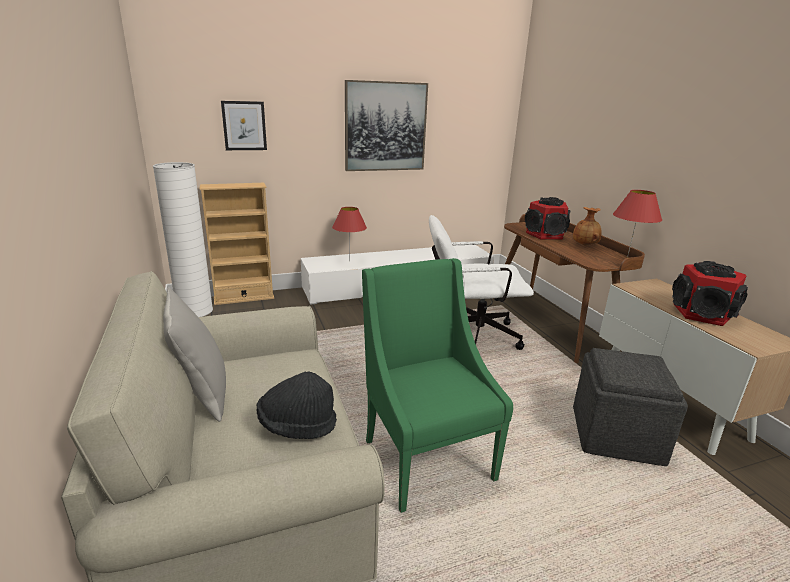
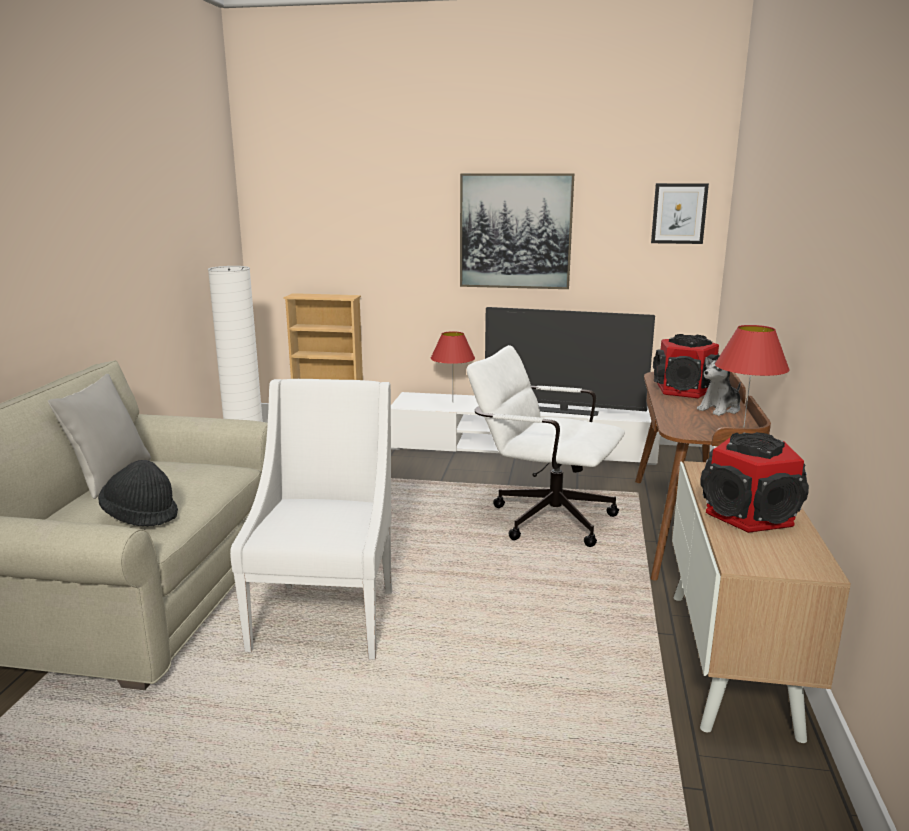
camera: 30 degrees right, 5 degrees down
picture [221,101,267,150] -> picture moved to [651,183,709,244]
green armchair [362,258,513,513] -> white armchair [230,379,392,659]
brown vase [573,207,602,246] -> plush toy [697,357,741,416]
grey ottoman [573,348,688,466] -> none
none -> television [485,307,655,416]

